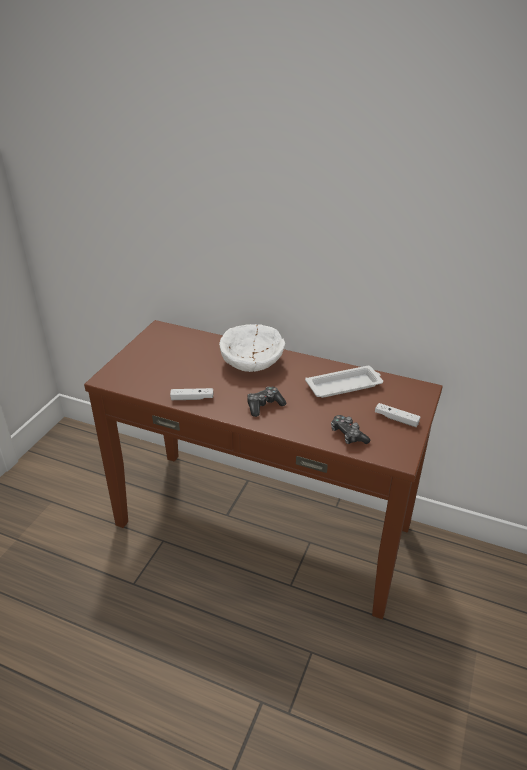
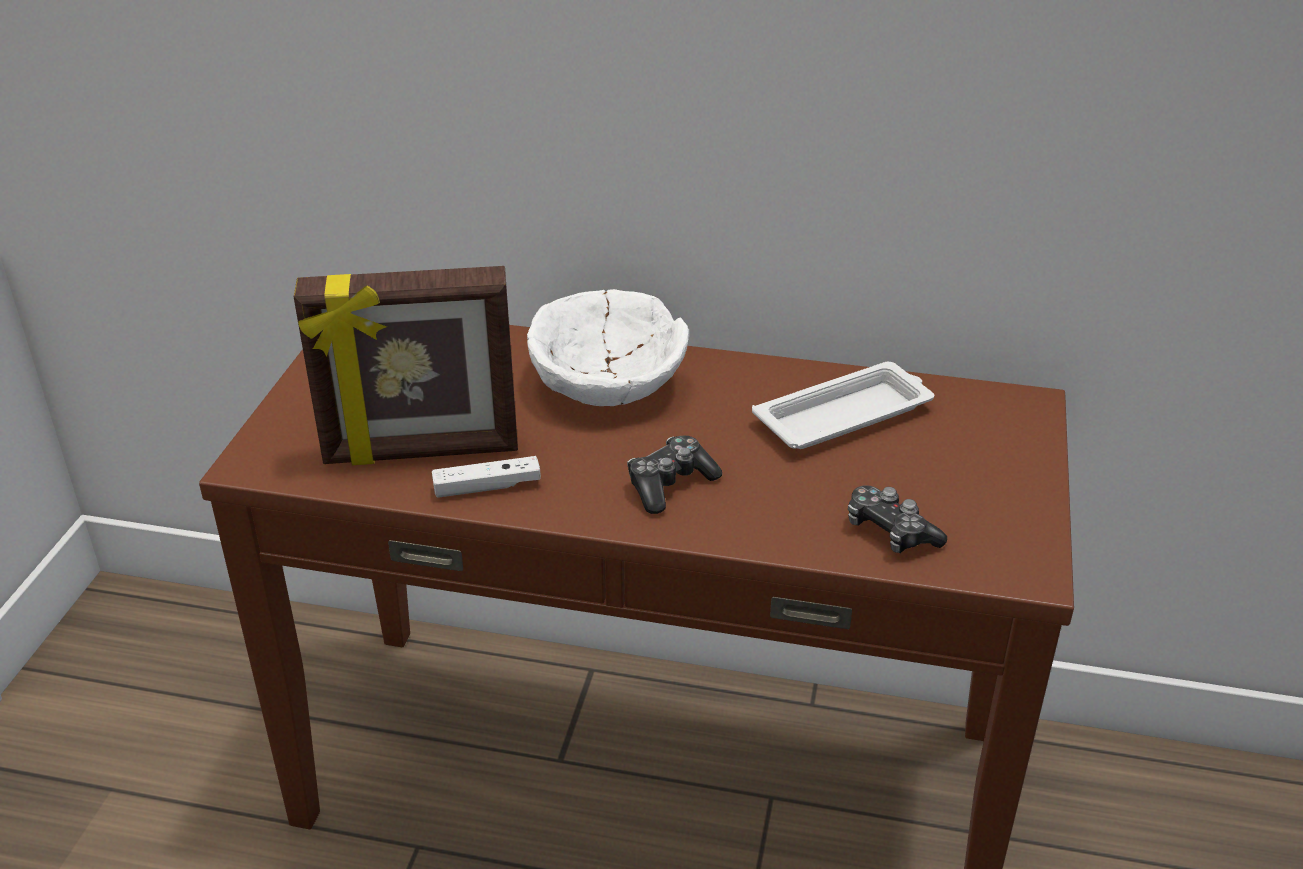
camera: 10 degrees left, 0 degrees up
white game controller [375,403,420,427] -> none
none -> picture frame [294,266,518,465]

